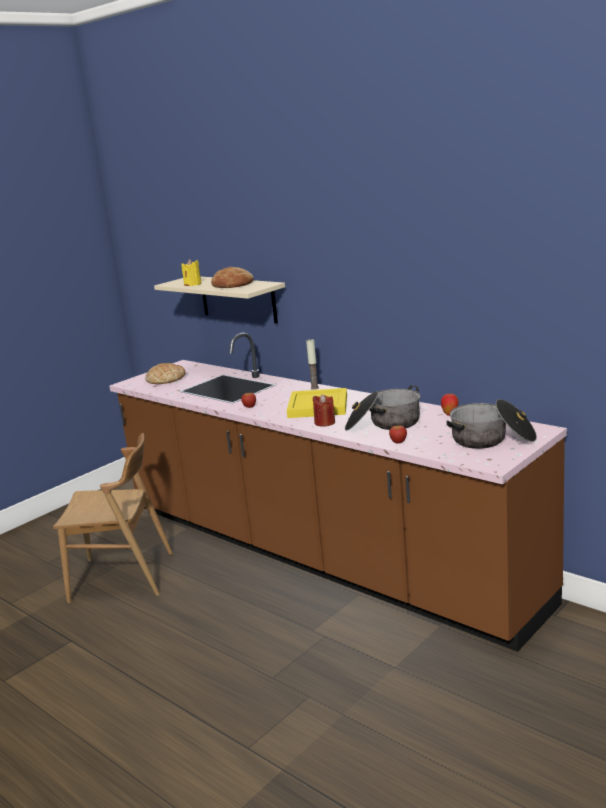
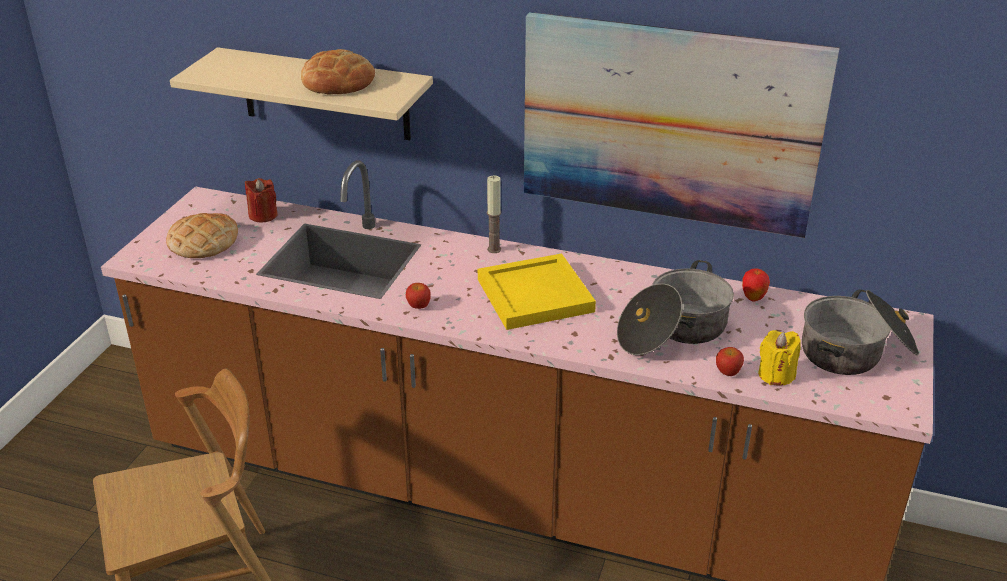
camera: 25 degrees left, 15 degrees up
yellow candle [181,259,202,286] -> yellow candle moved to [758,330,801,386]
red candle [313,394,335,427] -> red candle moved to [245,178,278,222]
none -> picture [524,12,840,238]

